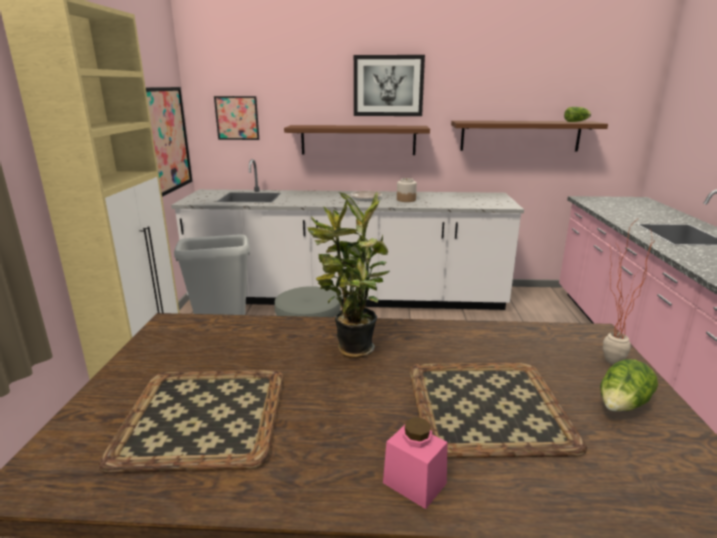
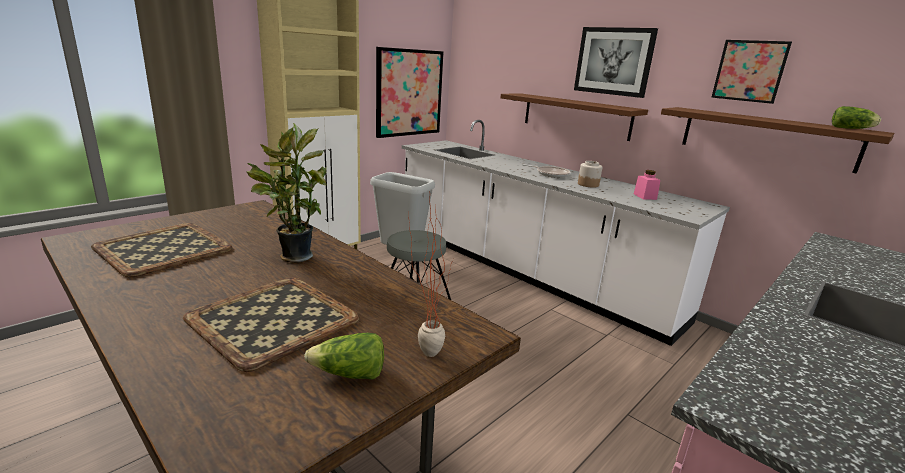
camera: 40 degrees right, 0 degrees up
picture [214,96,259,140] -> picture moved to [711,40,792,104]
pink jar [383,417,448,509] -> pink jar moved to [634,170,660,200]

